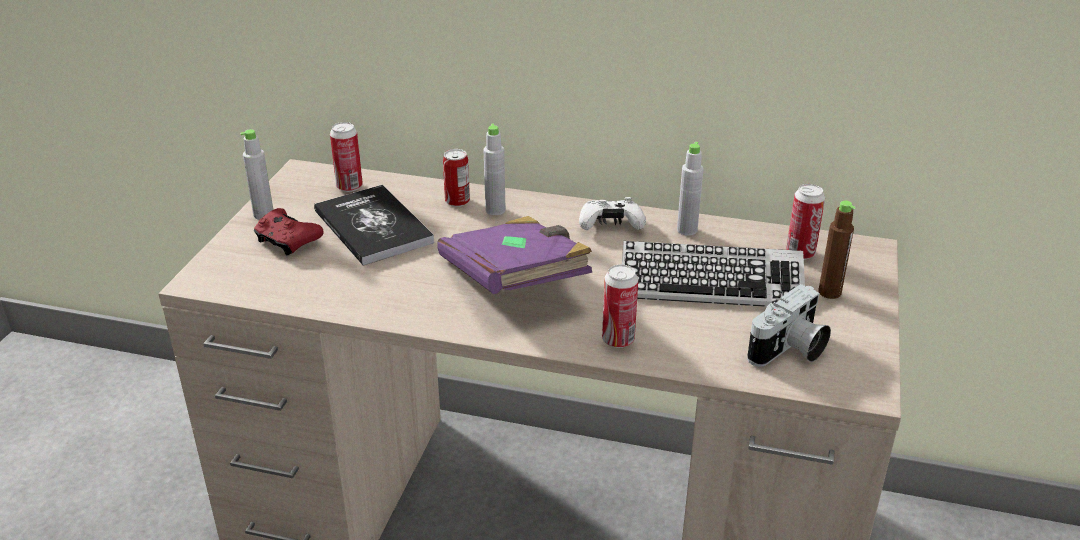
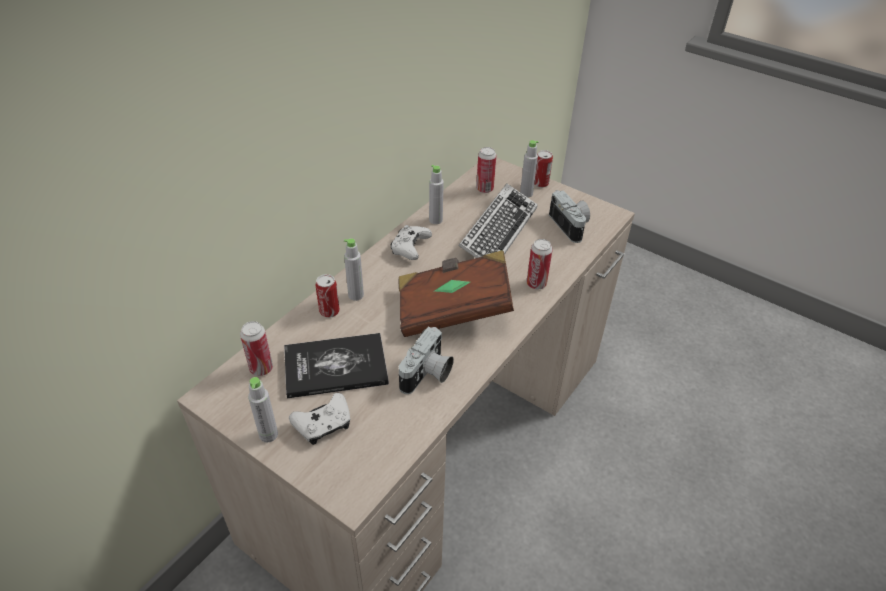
camera: 70 degrees left, 10 degrees up
red game controller [254,208,324,256] -> white game controller [289,393,350,445]
purple book [437,216,592,294] -> brown book [399,250,514,337]
brown bottle [818,201,856,299] -> grey bottle [520,140,539,198]
none -> camera [399,327,454,394]
none -> can [534,150,553,188]

